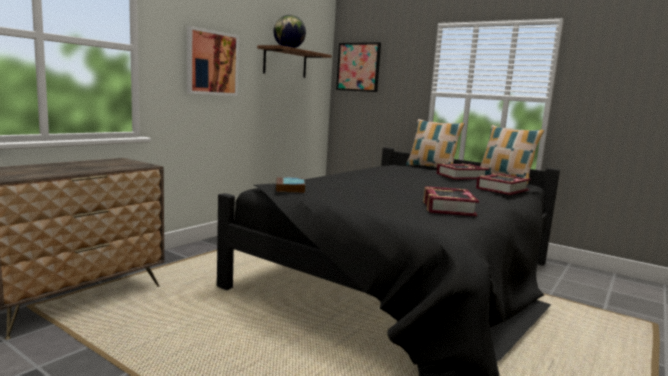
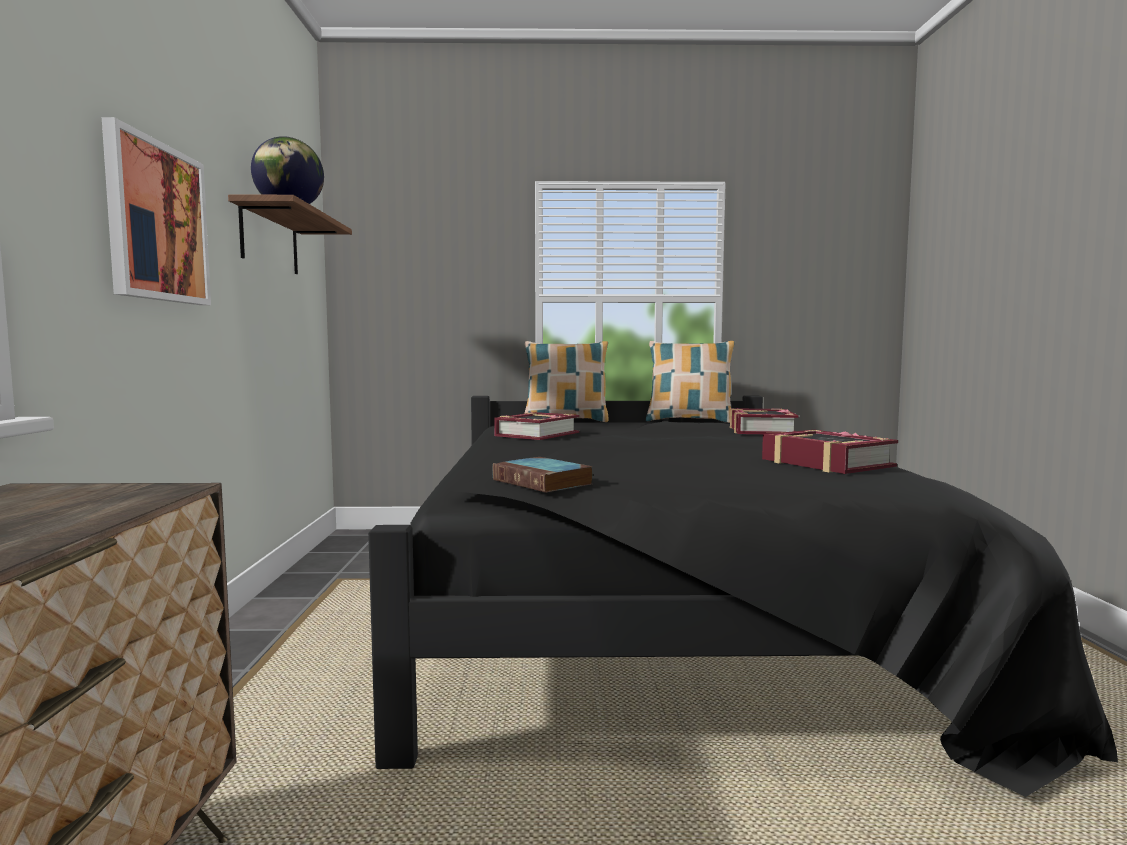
camera: 35 degrees left, 5 degrees down
picture [336,42,381,92] -> none
book [436,163,489,179] -> book moved to [494,412,579,440]

